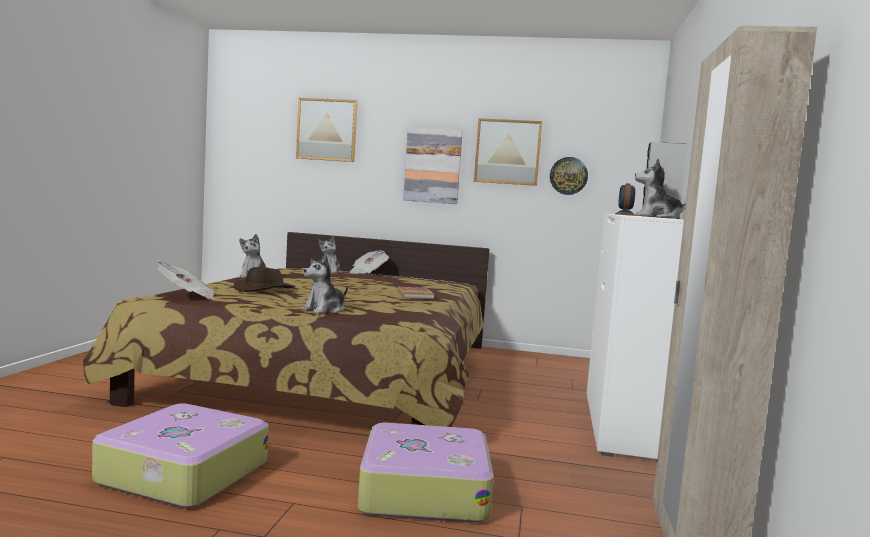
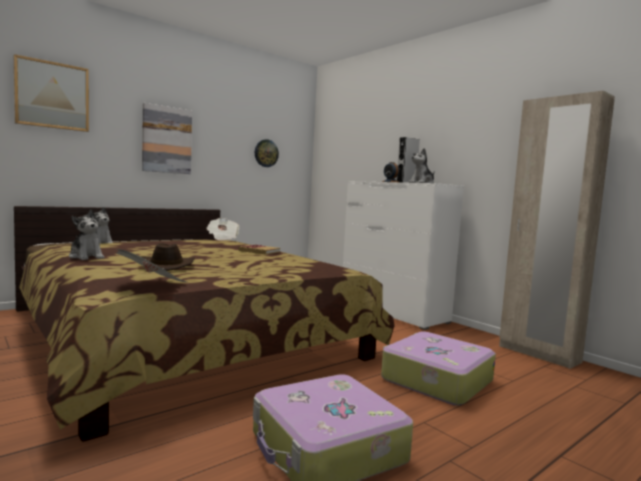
camera: 50 degrees left, 0 degrees up
plush toy [301,253,348,314] -> none
newspaper [349,250,389,274] -> newspaper moved to [206,218,240,240]
picture [474,118,542,186] -> none

